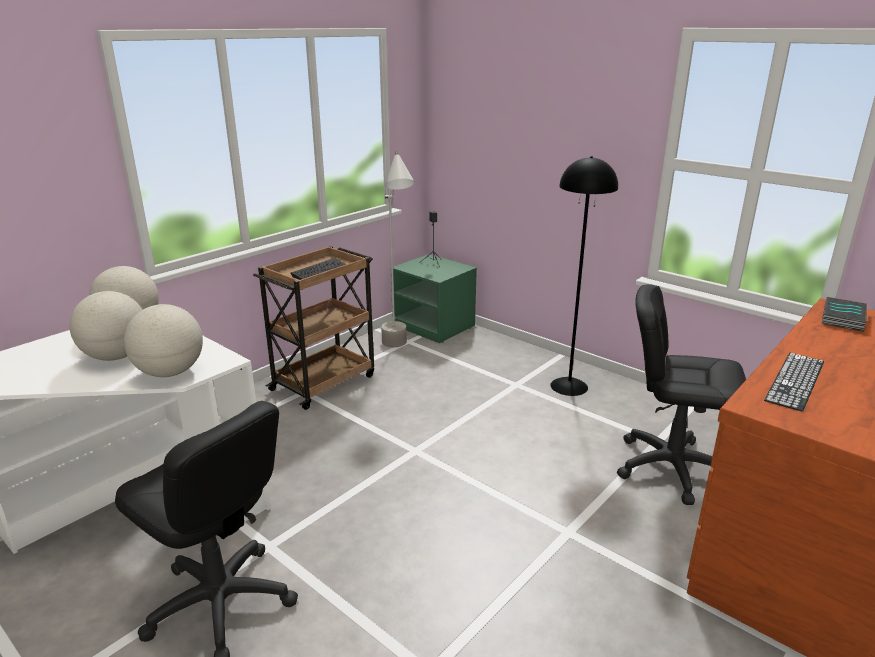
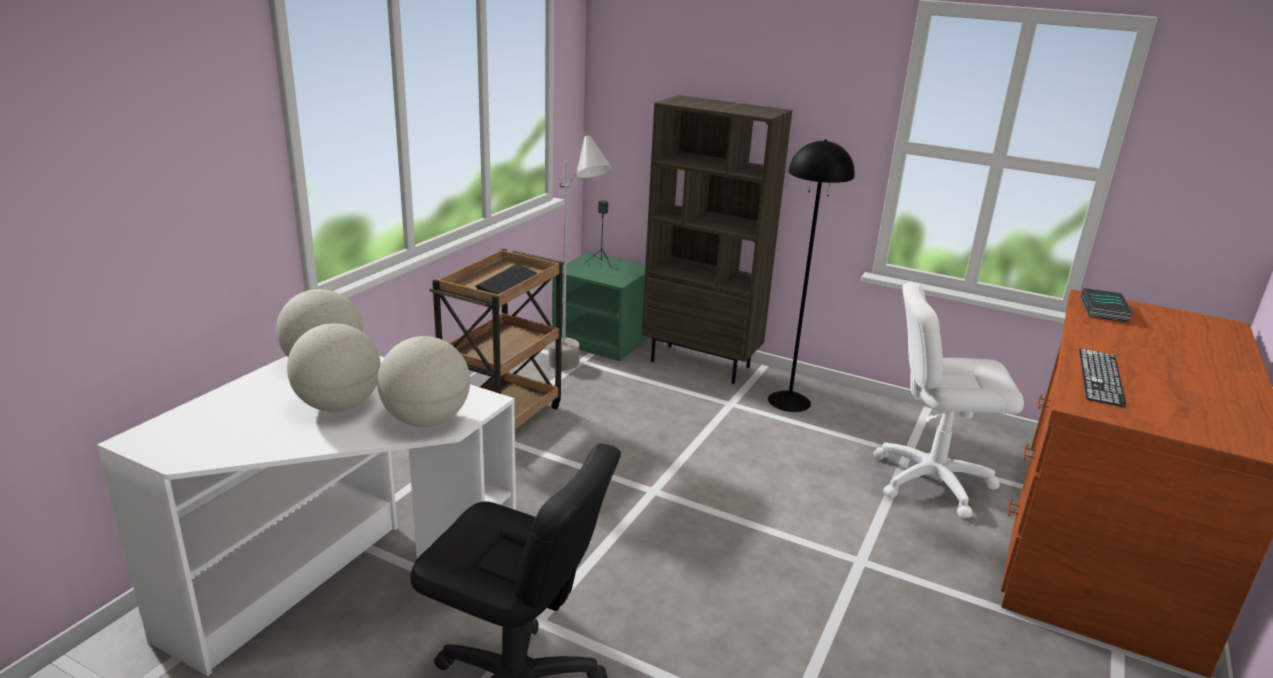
camera: 15 degrees left, 0 degrees up
black office chair [617,284,746,505] -> white office chair [873,283,1024,518]
none -> brown bookcase [642,95,792,384]

